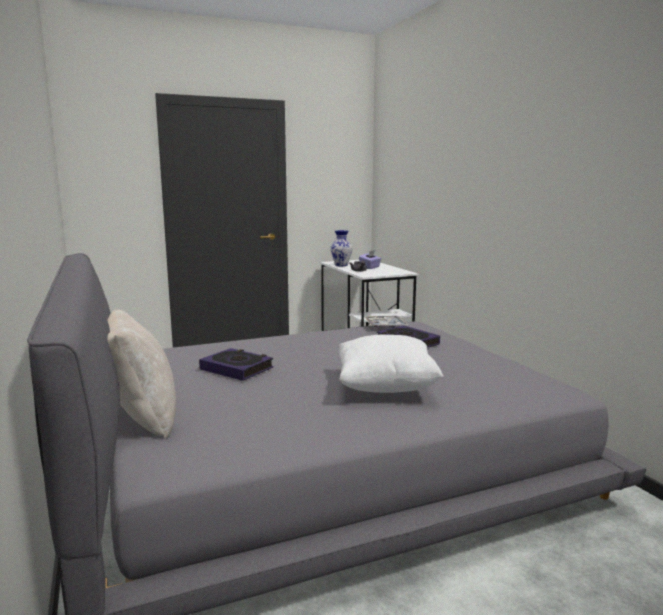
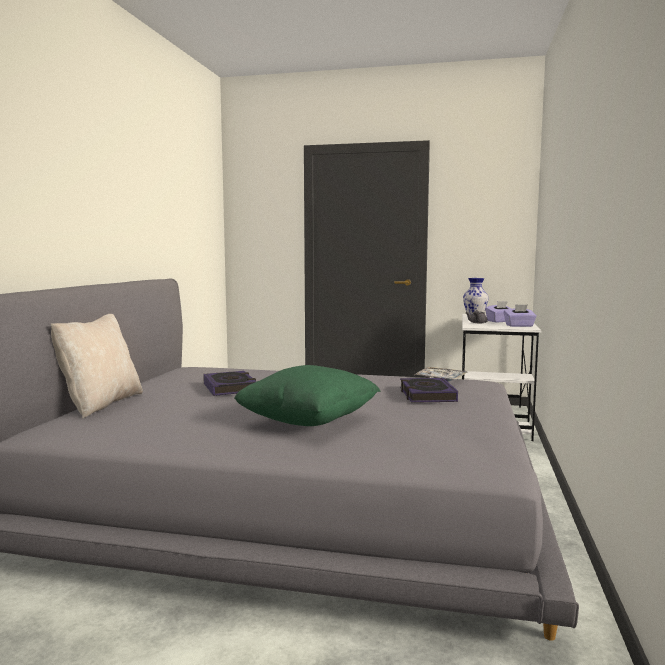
camera: 35 degrees right, 5 degrees down
white pillow [338,335,443,393] -> green pillow [234,365,381,426]
none -> purple tissue box [504,304,537,327]

